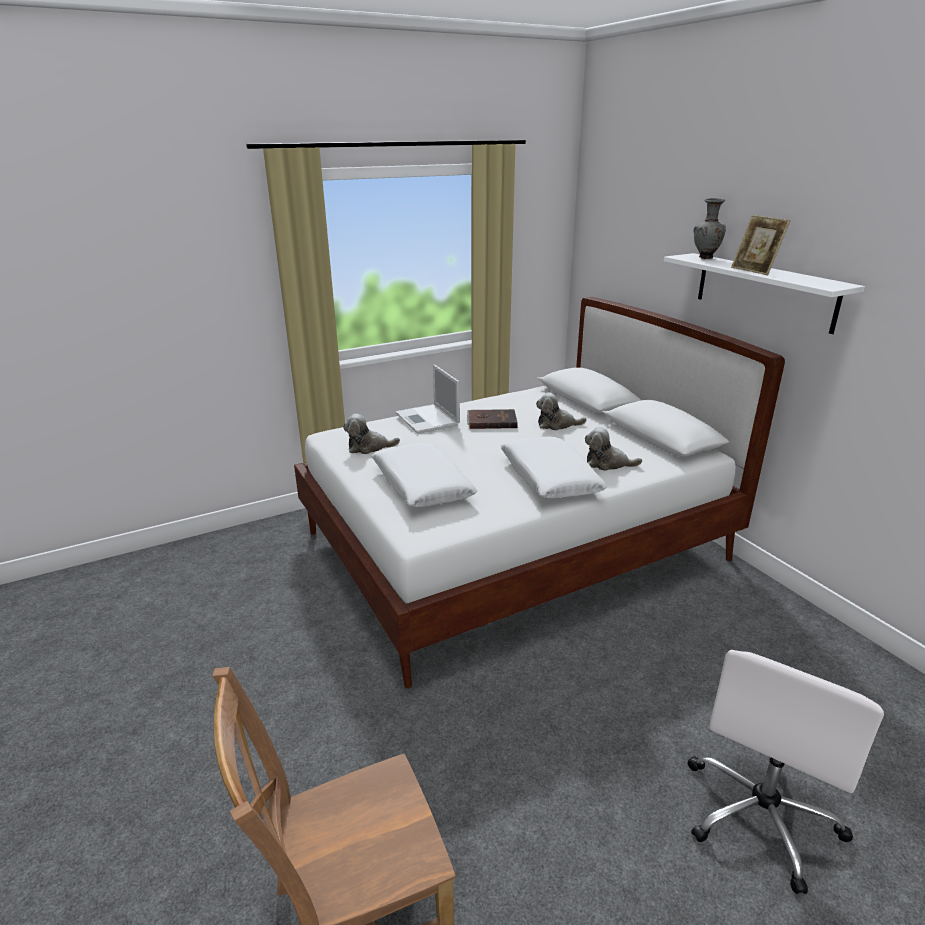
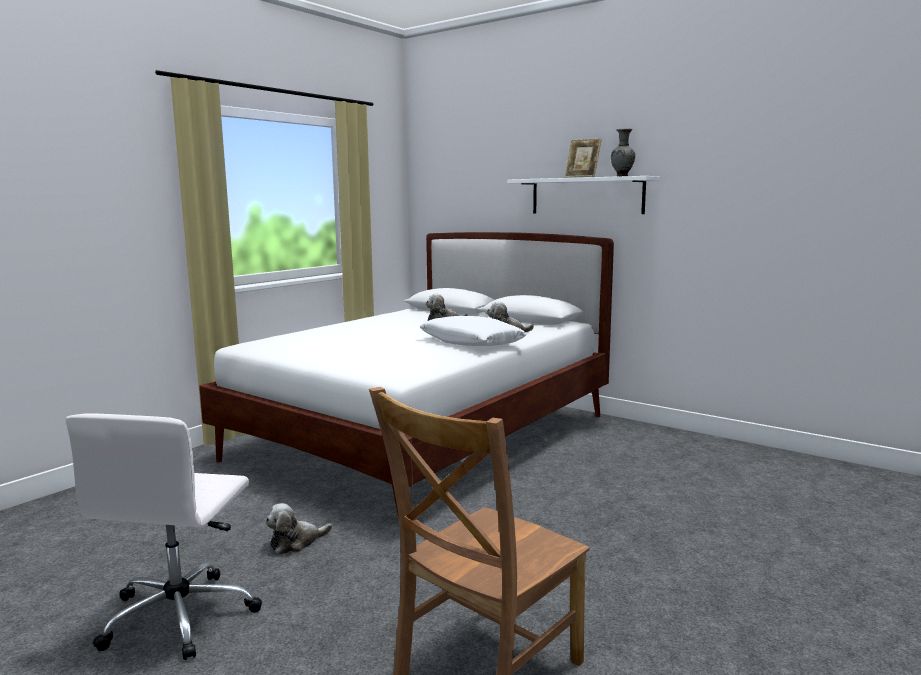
camera: 25 degrees left, 15 degrees down
plush toy [343,414,400,454] -> plush toy moved to [265,503,332,554]
white pillow [371,443,477,507] -> none
laptop [395,364,460,434] -> none
brown book [467,409,518,429] -> none
white office chair [688,650,884,894] -> white office chair moved to [66,413,262,660]
grey vase [693,198,726,259] -> grey vase moved to [611,128,635,177]

